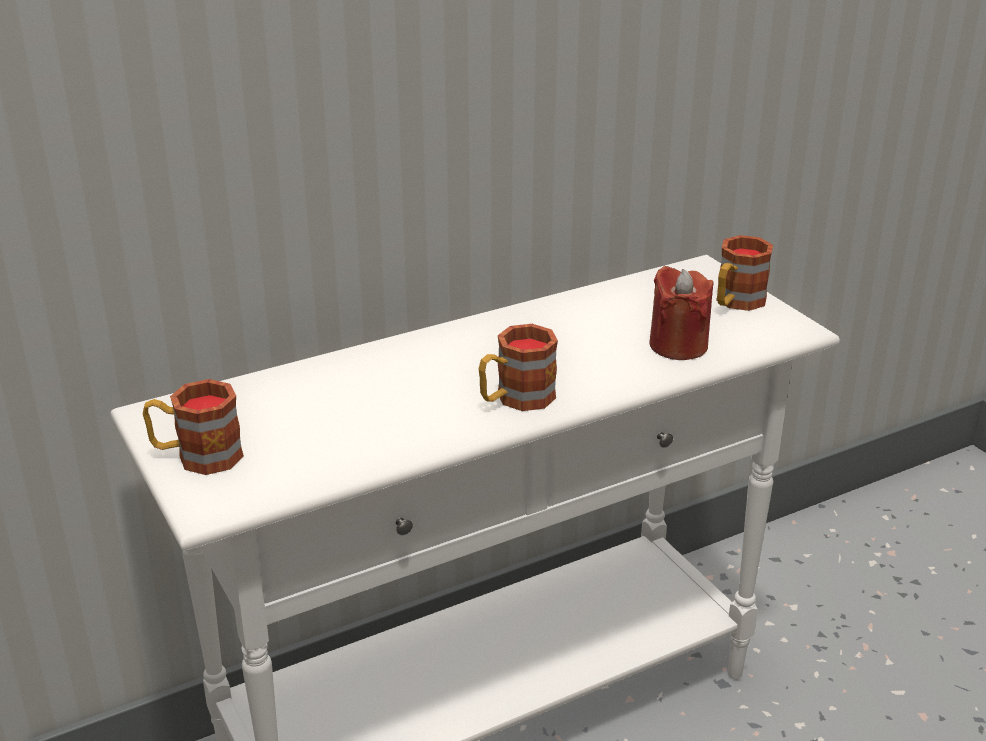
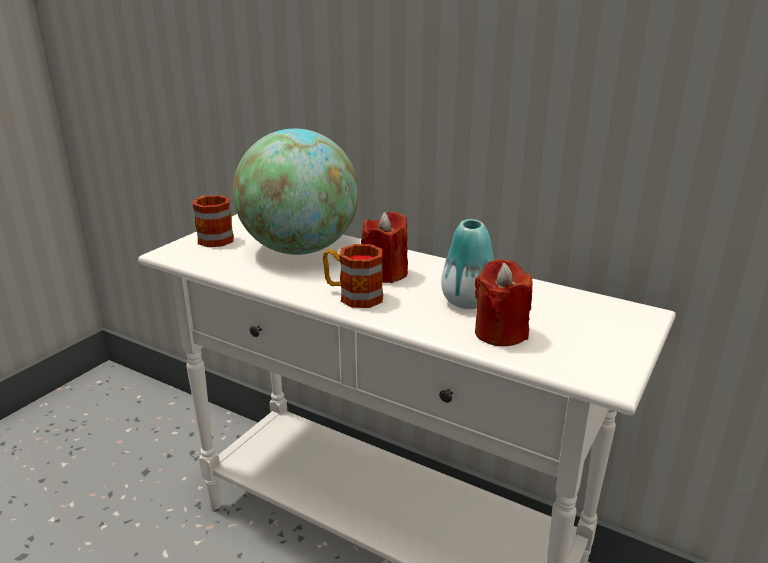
camera: 60 degrees right, 5 degrees down
mug [716,235,773,311] -> none
none -> globe [233,129,359,255]
none -> red candle [361,212,408,283]
none -> vase [441,219,494,309]

